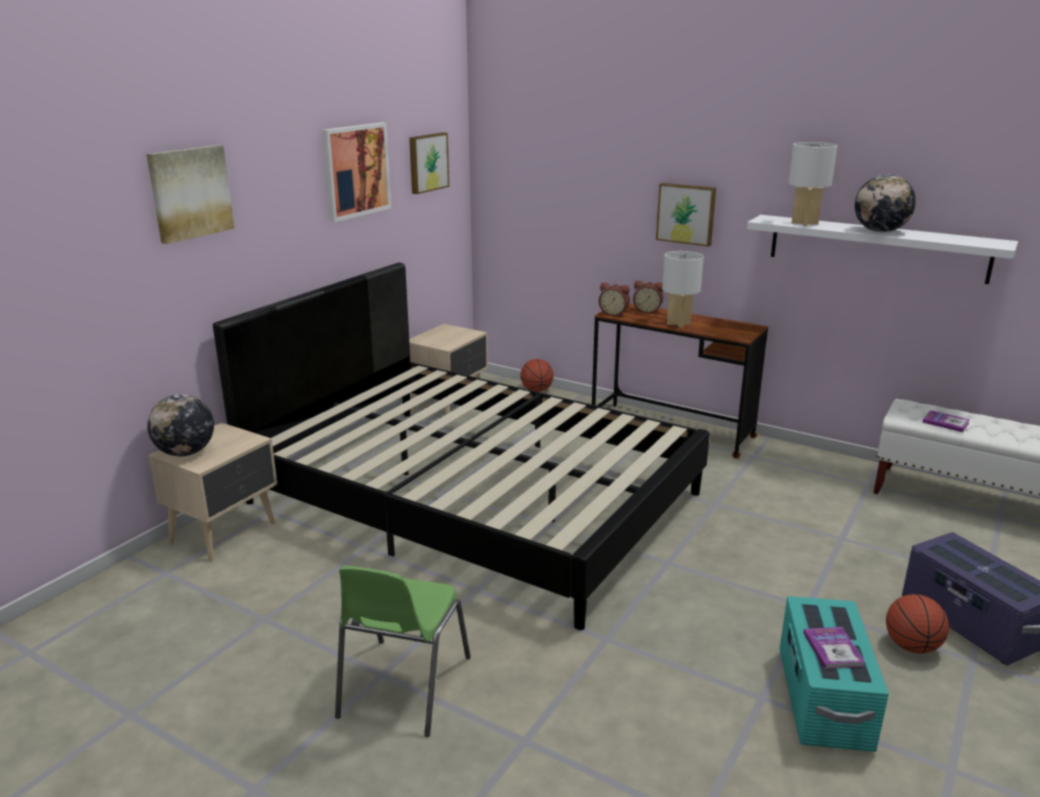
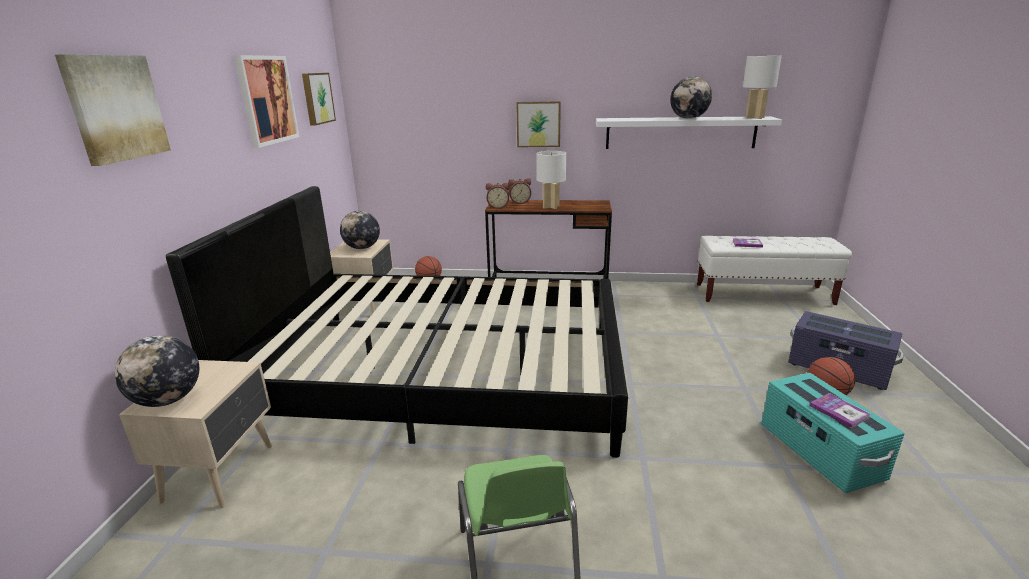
camera: 25 degrees left, 0 degrees up
white table lamp [788,142,837,226] -> white table lamp moved to [743,56,782,119]
none -> globe [340,211,380,249]

